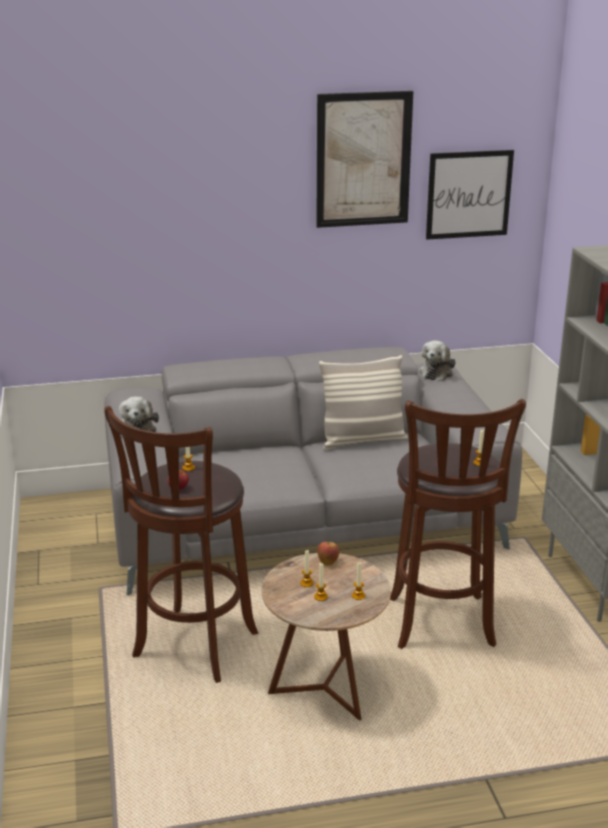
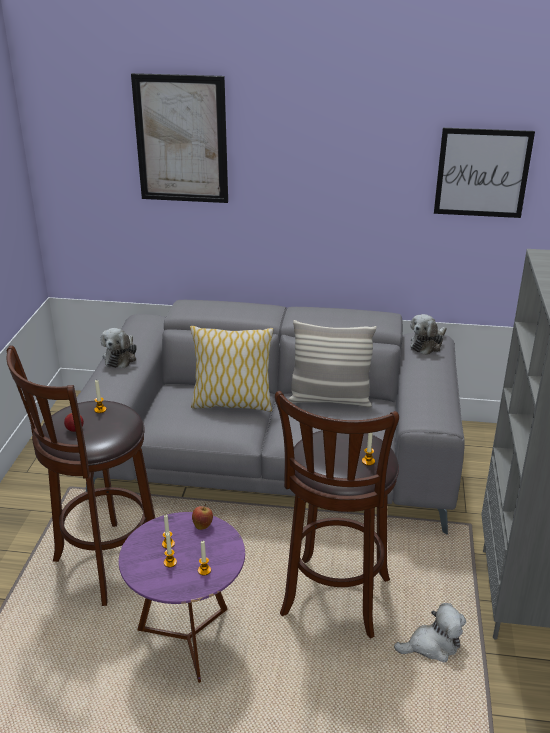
camera: 20 degrees right, 5 degrees up
brown side table [262,553,391,721] -> purple side table [119,512,245,683]
picture [316,91,413,228] -> picture moved to [131,73,228,203]
none -> pillow [190,326,273,412]
none -> plush toy [394,603,466,662]

